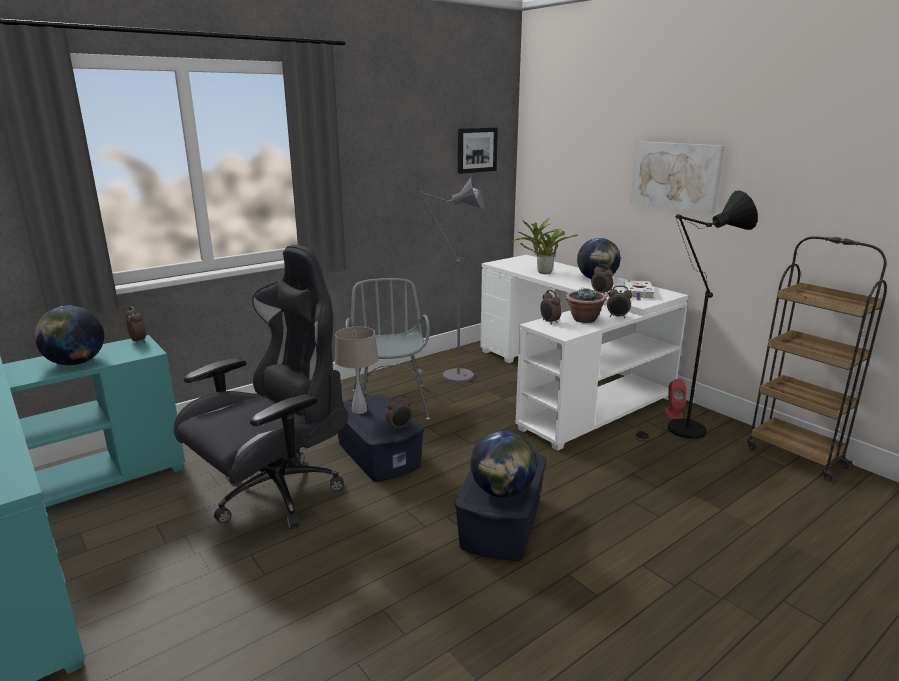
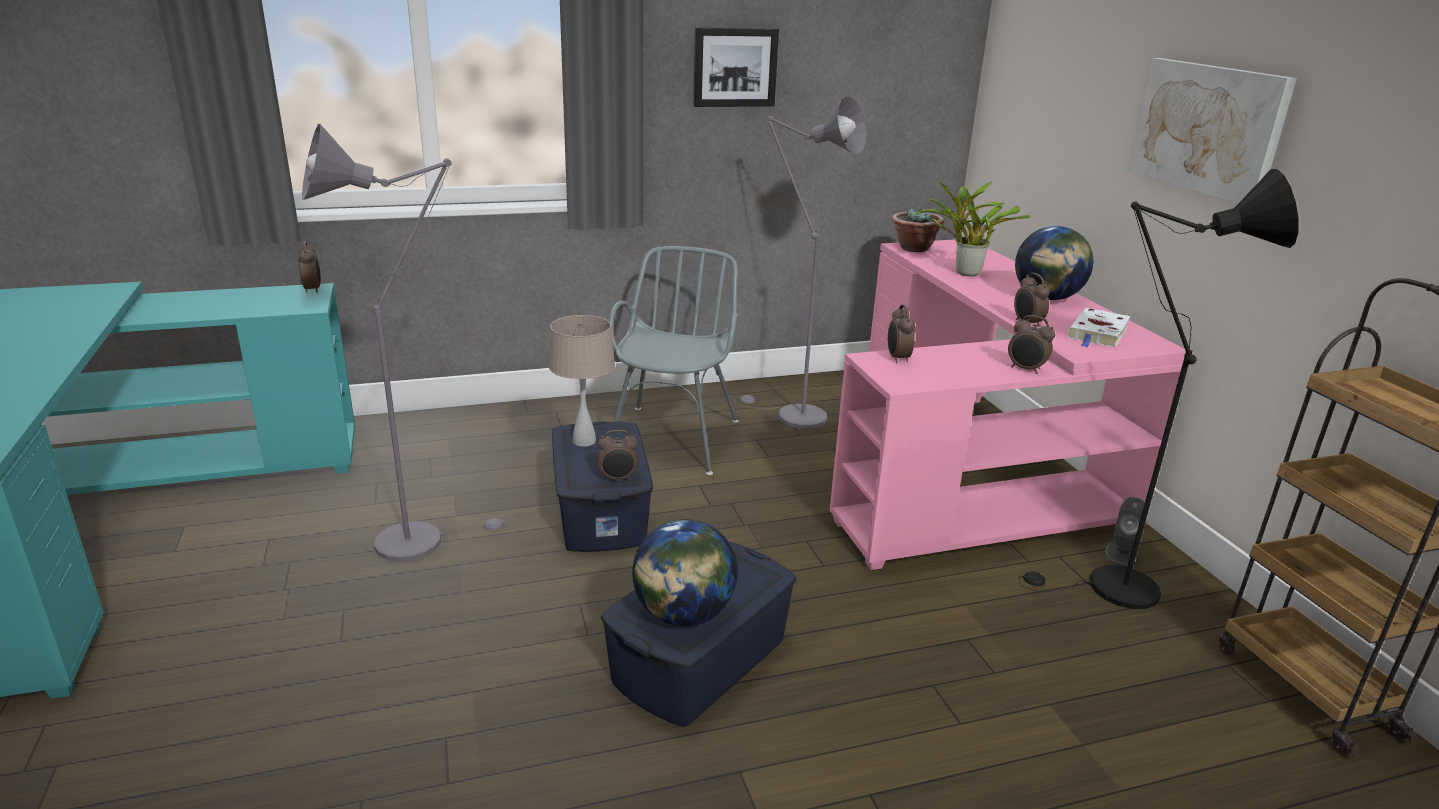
camera: 20 degrees right, 5 degrees up
globe [34,306,104,366] -> none
black office chair [174,245,348,529] -> grey floor lamp [302,124,508,562]
picture [458,127,498,174] -> picture moved to [693,27,779,107]
white desk [480,255,689,451] -> pink desk [830,240,1186,570]
potted plant [566,288,607,323] -> potted plant moved to [892,206,944,252]
red speaker [664,379,686,419] -> grey speaker [1105,497,1145,567]

